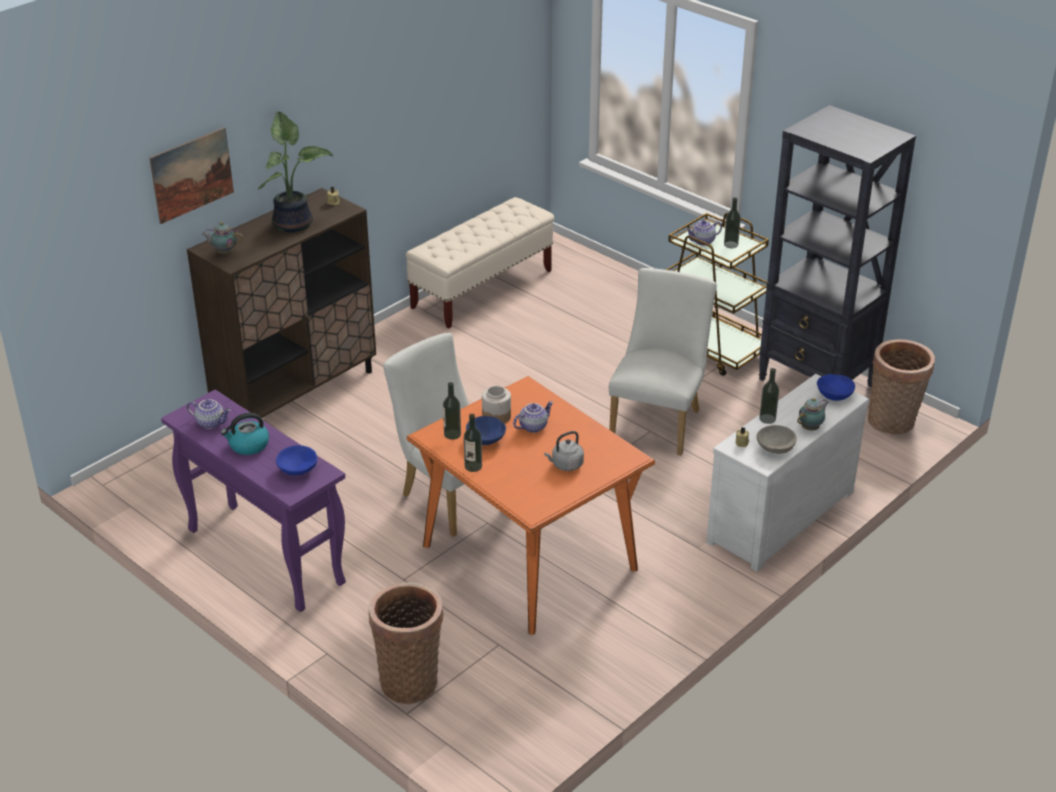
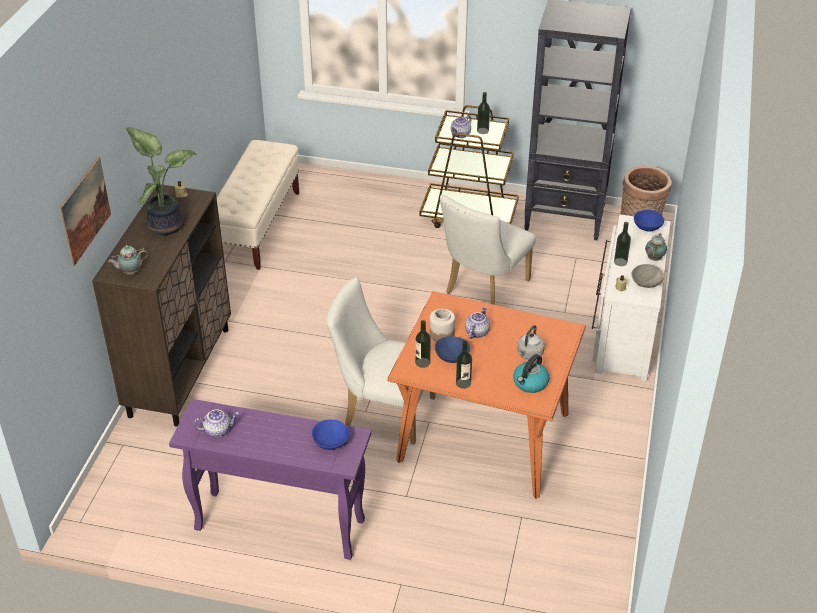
camera: 30 degrees left, 5 degrees up
kettle [221,413,269,455] -> kettle moved to [513,354,550,393]
basket [369,582,444,704] -> none
white chair [609,268,717,456] -> white chair turned 135 degrees counterclockwise [440,195,536,305]

